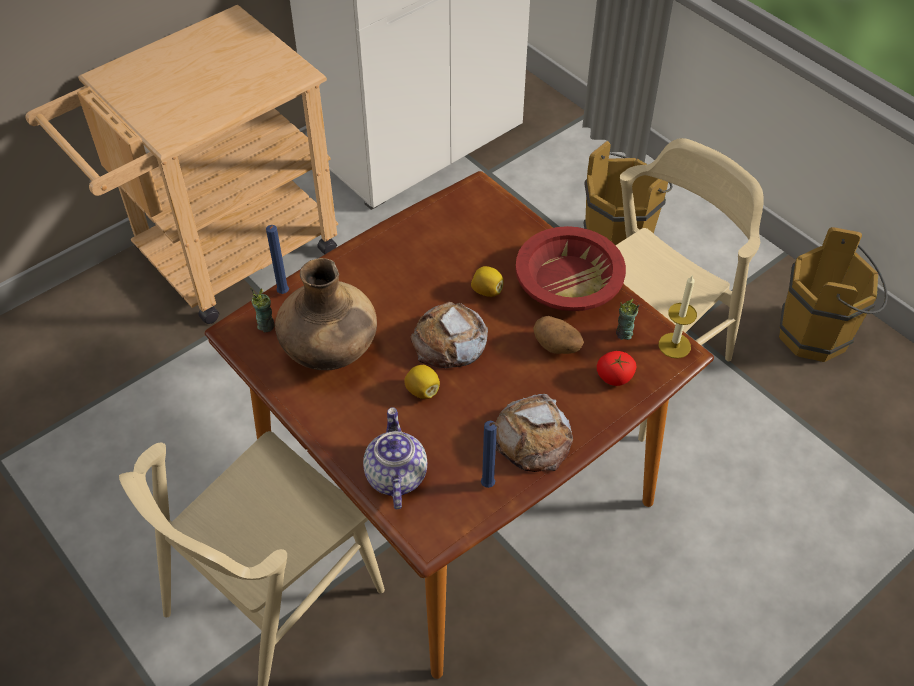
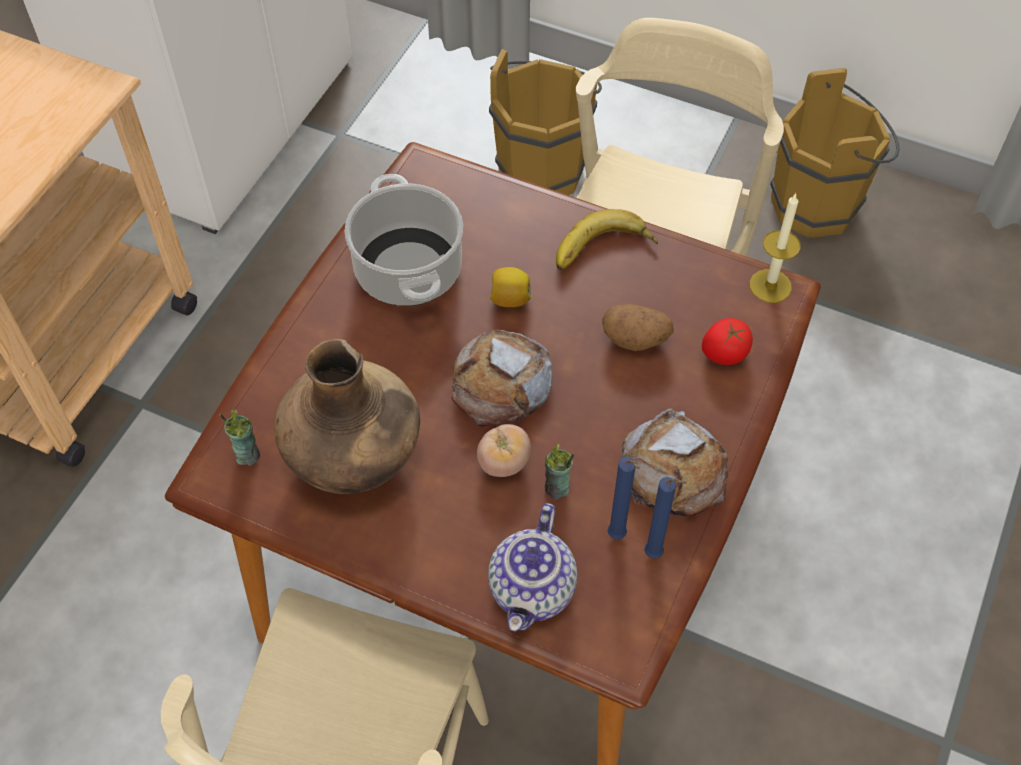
camera: 25 degrees left, 5 degrees up
blue candle [266,225,289,294] -> blue candle moved to [607,457,640,540]
teapot [363,408,427,509] -> teapot turned 135 degrees counterclockwise [488,503,577,632]
lemon [404,365,440,399] -> tomato [477,424,531,477]
red bowl [516,226,626,311] -> banana [556,209,658,270]
cup [616,299,639,340] -> cup moved to [545,444,574,500]
none -> cooking pot [345,174,463,306]

